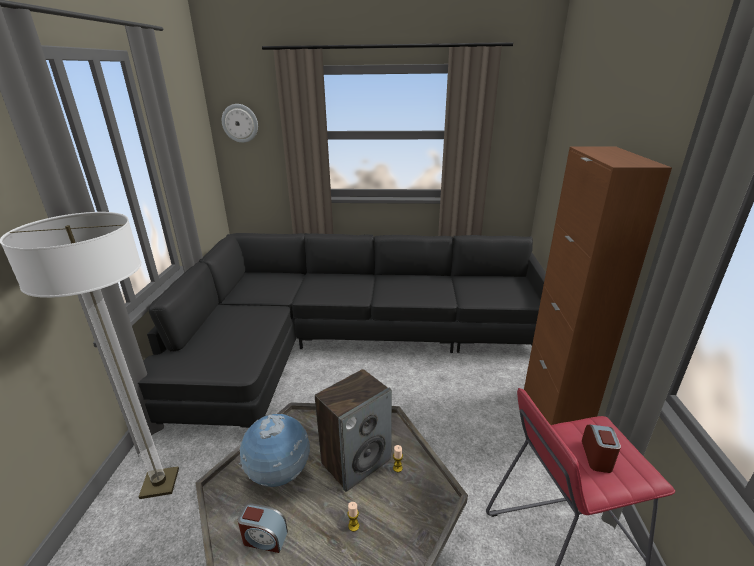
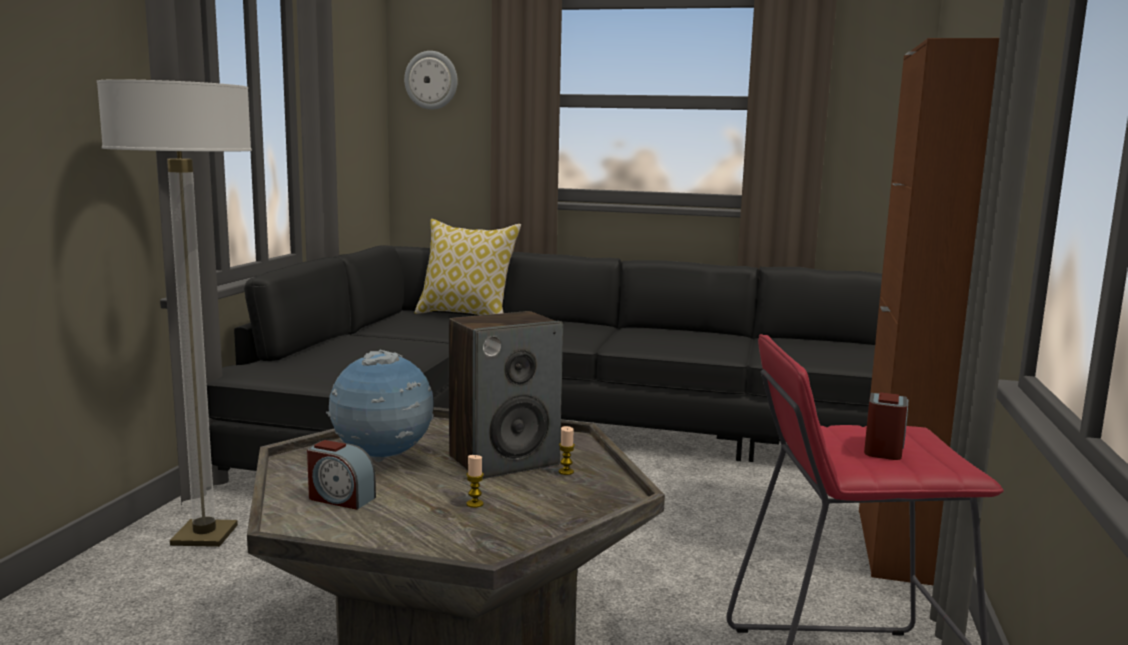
camera: 10 degrees right, 15 degrees down
none -> pillow [415,219,521,315]

